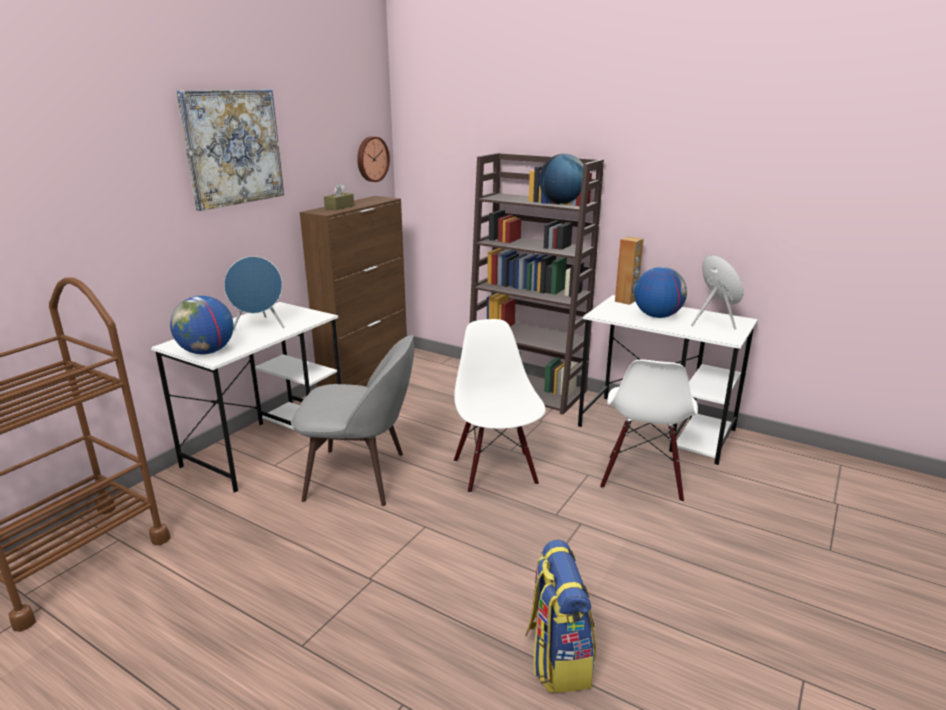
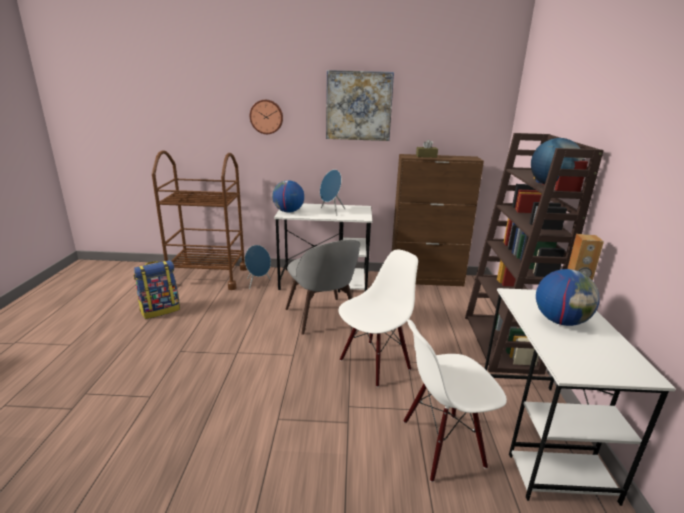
camera: 60 degrees right, 0 degrees up
wall clock [357,136,390,182] -> wall clock moved to [250,100,283,134]
backpack [525,540,596,693] -> backpack moved to [134,260,180,319]
blue speaker [691,255,743,329] -> blue speaker moved to [245,245,271,289]

